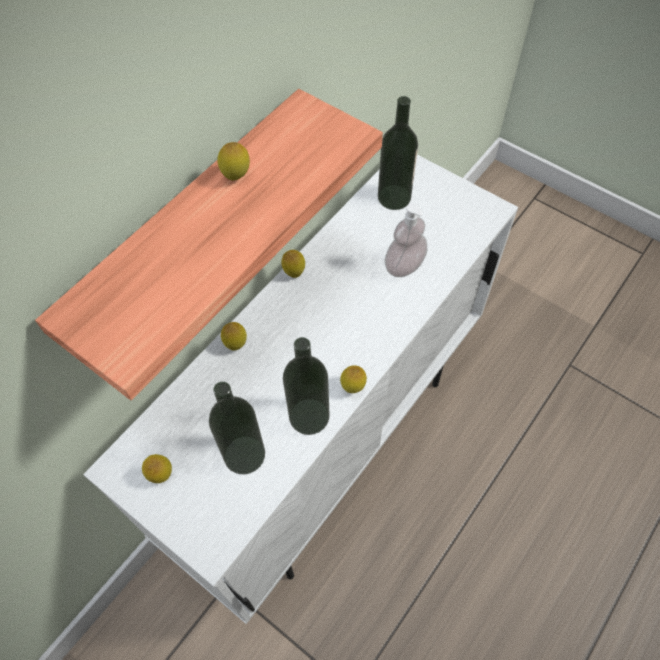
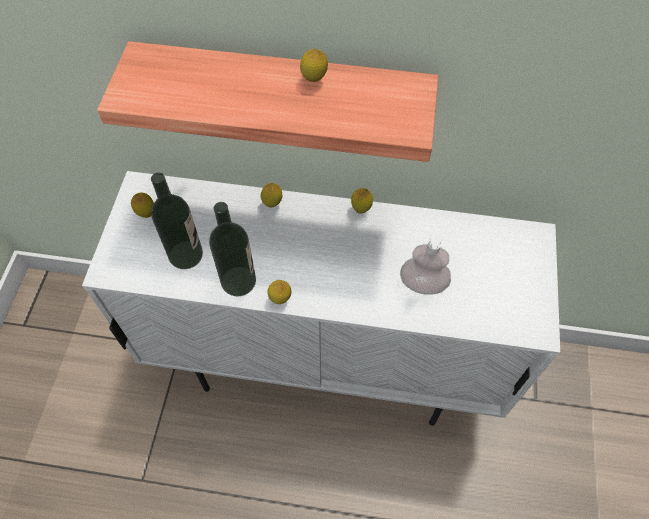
camera: 60 degrees right, 0 degrees up
bottle [378,96,418,210] -> none

